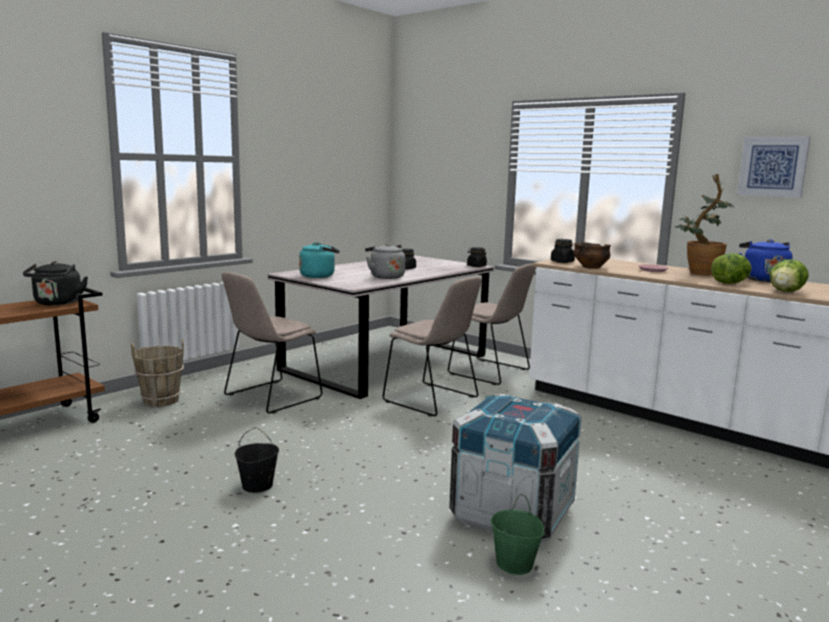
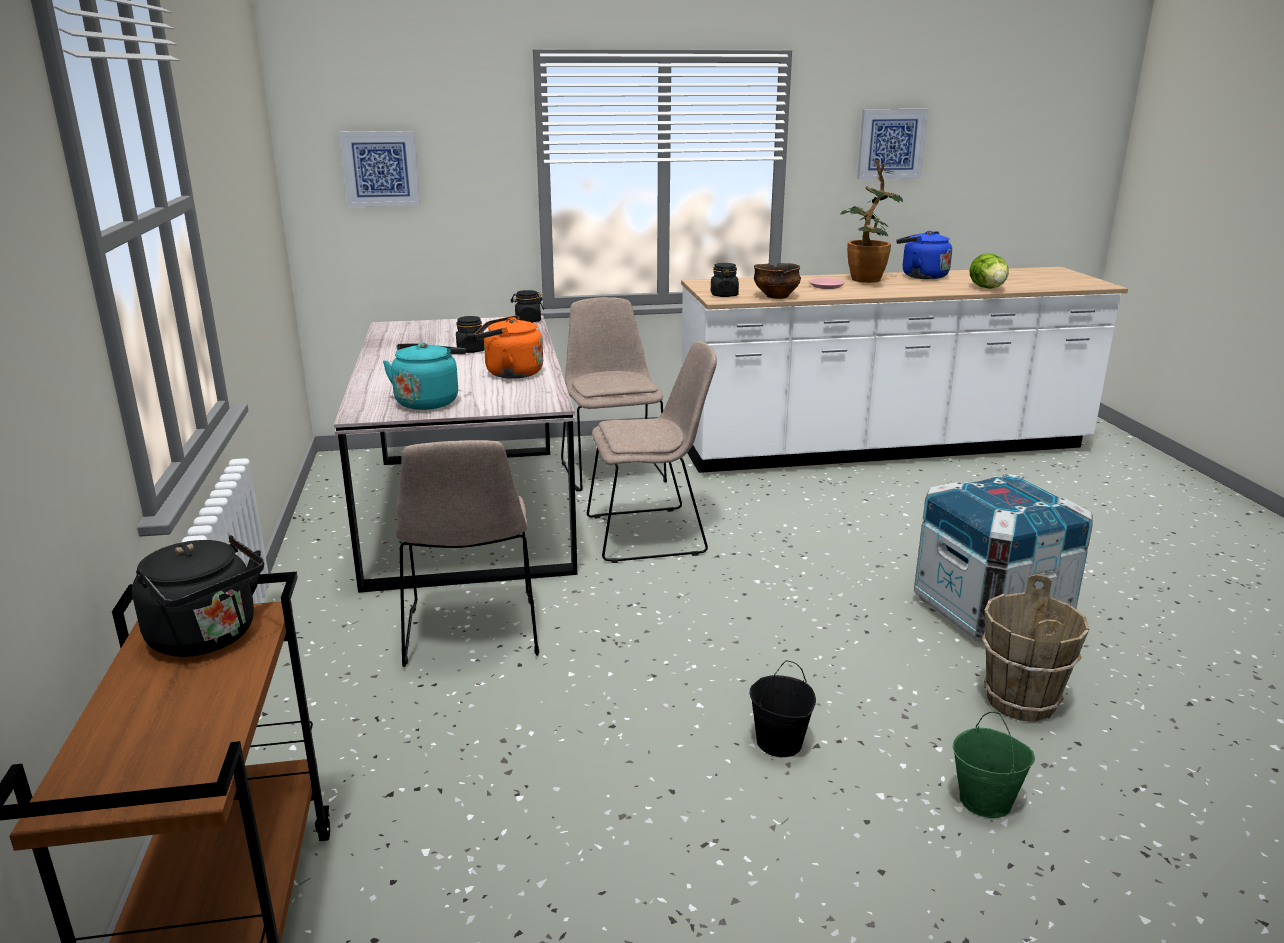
camera: 50 degrees left, 10 degrees up
brown bucket [131,339,184,407] -> brown bucket moved to [982,574,1089,722]
grey kettle [365,243,405,279] -> orange kettle [475,315,543,379]
beige chair [448,263,536,385] -> beige chair turned 90 degrees counterclockwise [561,297,667,491]
green bucket [491,494,544,575] -> green bucket moved to [953,712,1035,818]
lettuce [711,253,752,284] -> none
none -> picture [339,131,420,207]

